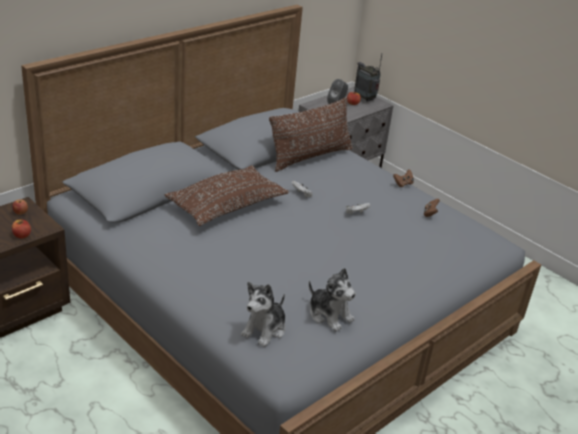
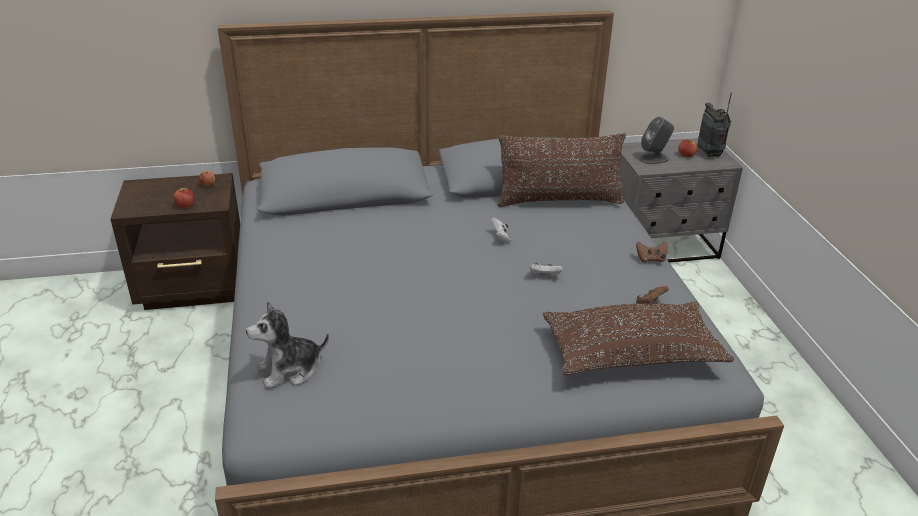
camera: 35 degrees right, 0 degrees up
brown pillow [165,165,289,226] -> brown pillow moved to [543,302,734,375]
plush toy [309,268,356,332] -> none

